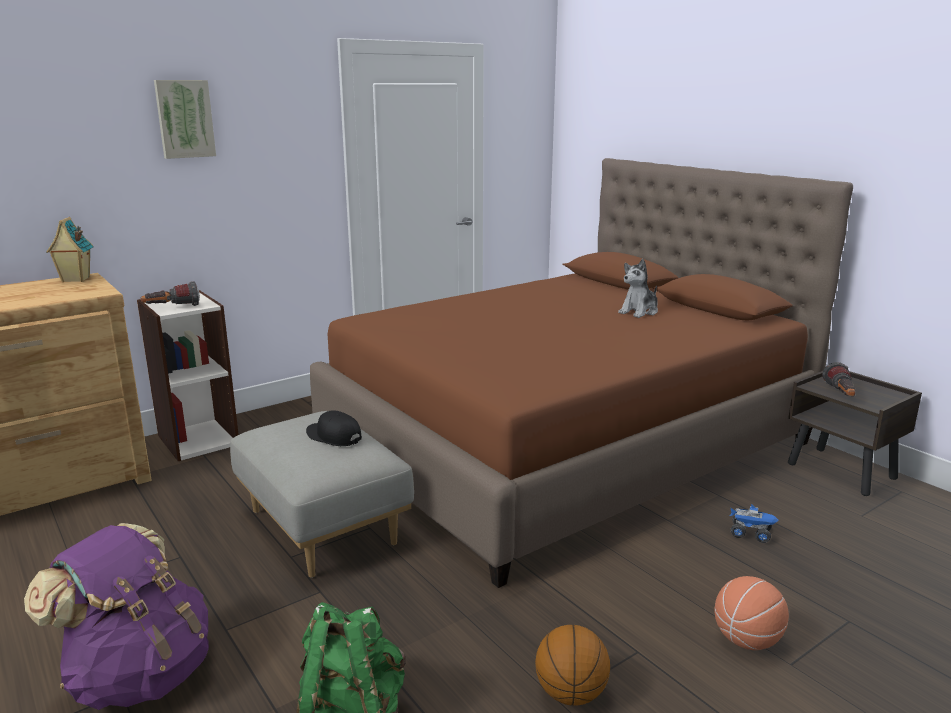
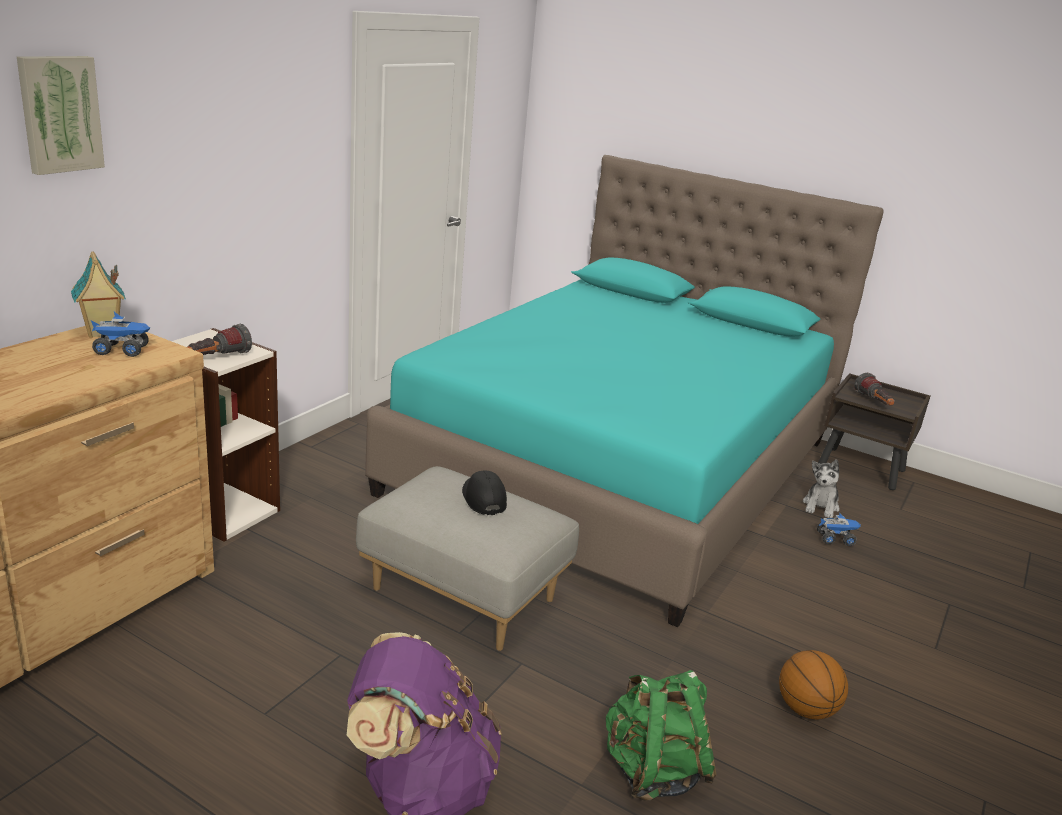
camera: 25 degrees left, 5 degrees up
picture [154,80,216,159] -> picture moved to [17,56,105,175]
black cap [306,410,362,446] -> black cap turned 60 degrees clockwise [462,471,507,515]
brown bed [310,158,853,588] -> turquoise bed [365,155,884,627]
plush toy [618,259,658,318] -> plush toy moved to [803,459,840,518]
basketball [714,576,789,650] -> none
none -> toy truck [91,312,150,357]

